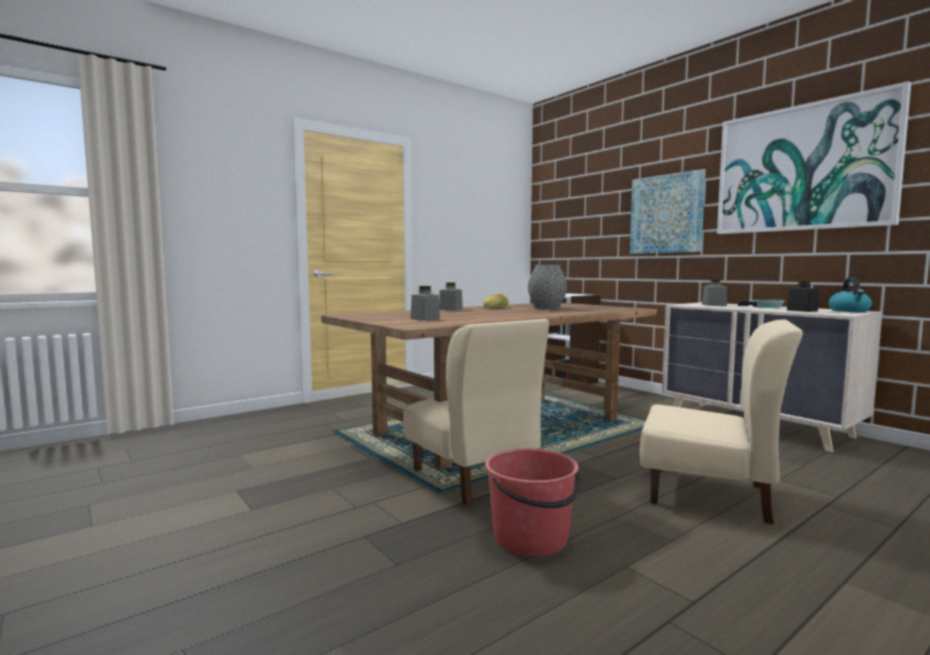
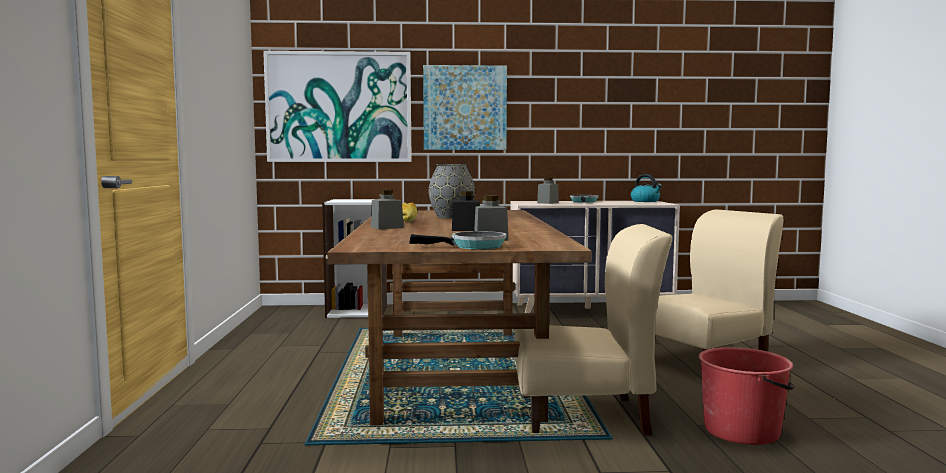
camera: 55 degrees left, 0 degrees up
picture [717,81,911,234] -> picture moved to [263,51,412,162]
black jar [787,281,818,312] -> black jar moved to [452,191,480,231]
none -> frying pan [409,231,507,249]

